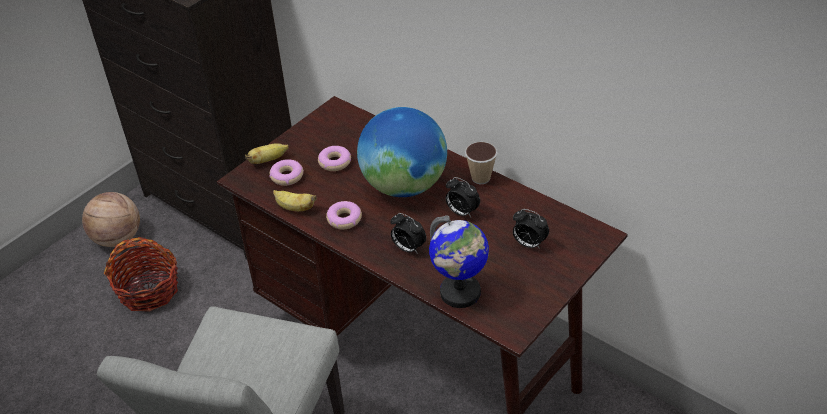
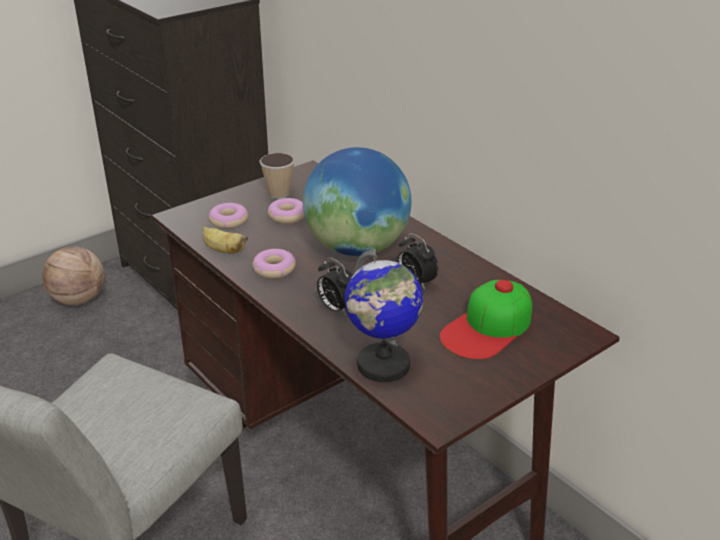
camera: 10 degrees right, 10 degrees down
basket [104,237,178,312] -> none
banana [245,143,289,164] -> none
cup [465,142,497,184] -> cup moved to [259,153,295,199]
alarm clock [513,209,549,249] -> cap [440,280,532,359]

